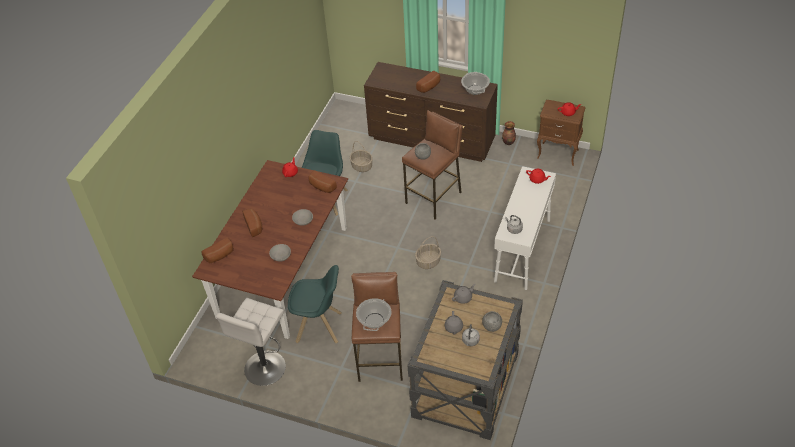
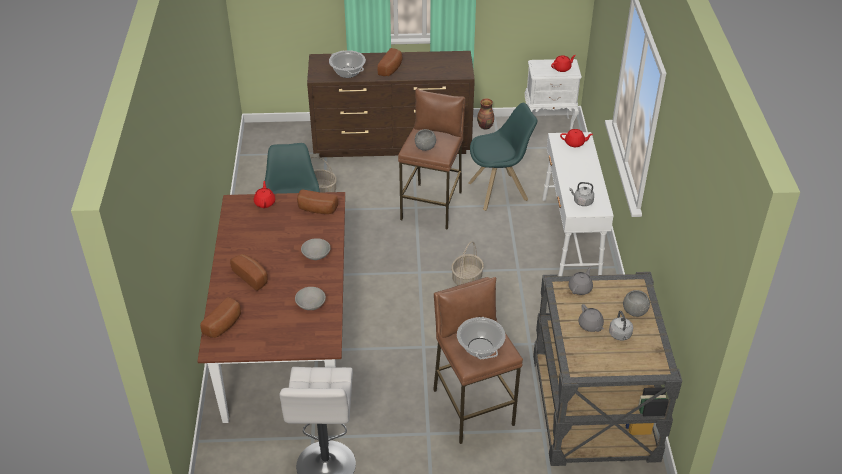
camera: 25 degrees left, 5 degrees down
turquoise chair [288,265,342,343] -> turquoise chair moved to [468,103,537,211]
cooking pot [461,72,490,95] -> cooking pot moved to [329,50,366,78]
brown nightstand [537,100,585,166] -> white nightstand [525,59,582,130]

